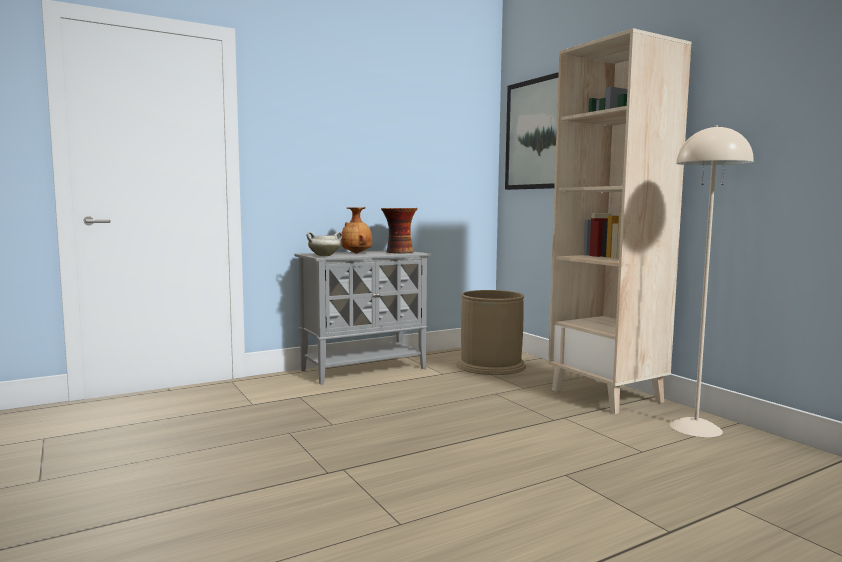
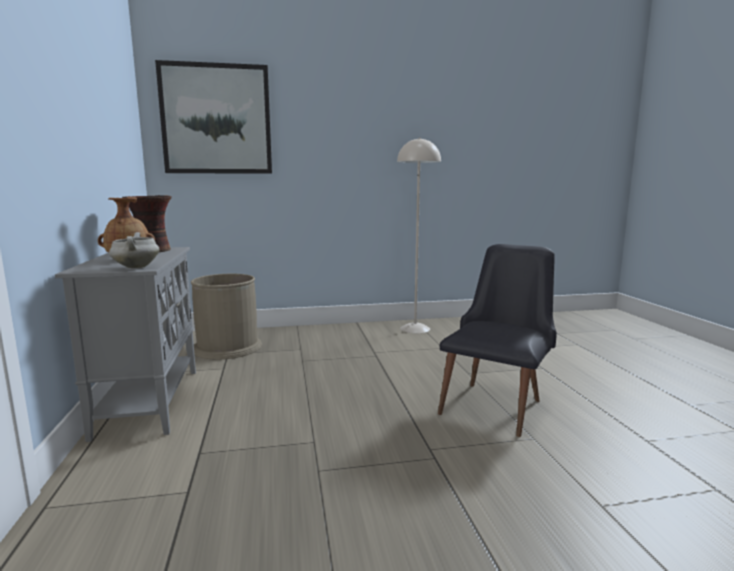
camera: 70 degrees left, 5 degrees up
beige bookcase [548,28,691,414] -> none
none -> black chair [438,244,557,437]

